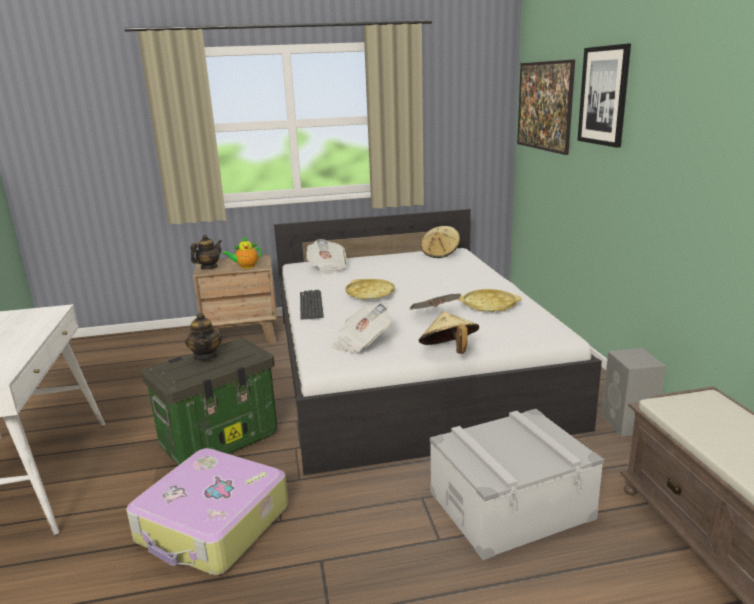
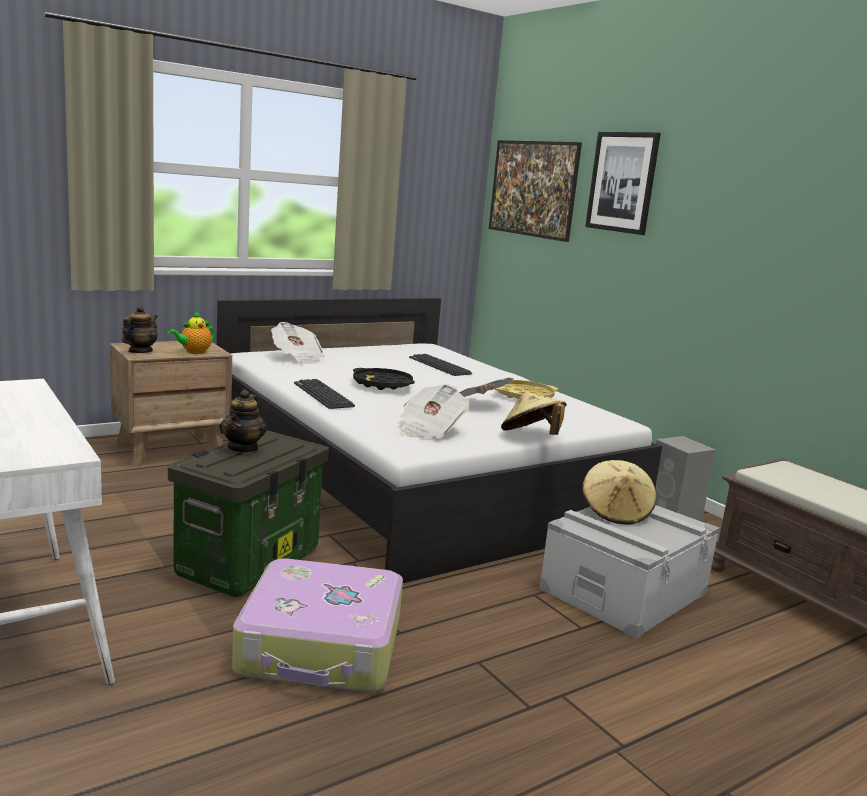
camera: 25 degrees left, 5 degrees down
teapot [185,313,222,361] -> teapot turned 45 degrees clockwise [221,389,266,453]
yellow tray [345,279,395,300] -> black tray [353,368,415,390]
beige hat [421,226,460,258] -> beige hat moved to [582,460,656,525]
none -> keyboard [409,354,472,376]

